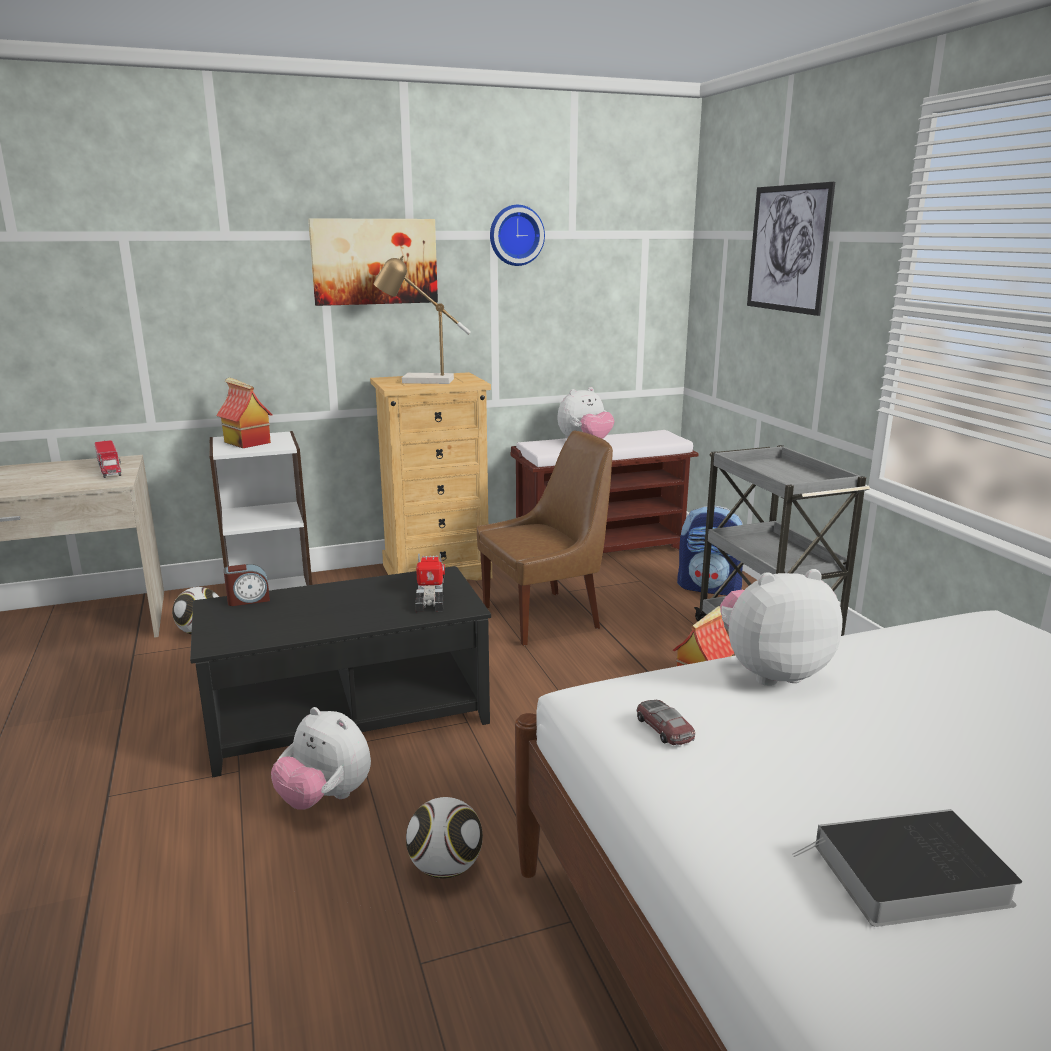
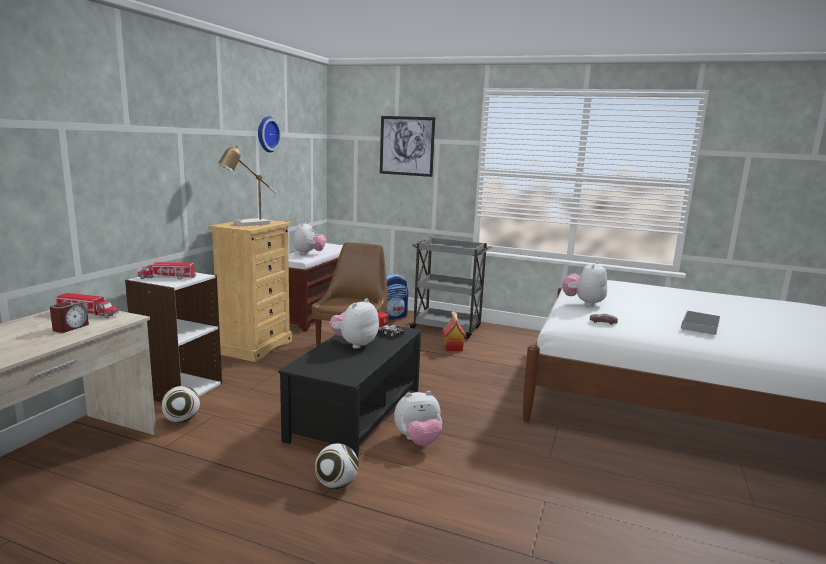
camera: 50 degrees left, 5 degrees down
toy house [216,378,273,448] -> toy truck [138,262,196,280]
alarm clock [224,564,270,606] -> alarm clock moved to [50,302,89,333]
picture [308,218,438,306] -> none
football [406,797,483,879] -> football moved to [315,443,359,489]
none -> plush toy [329,298,379,349]

